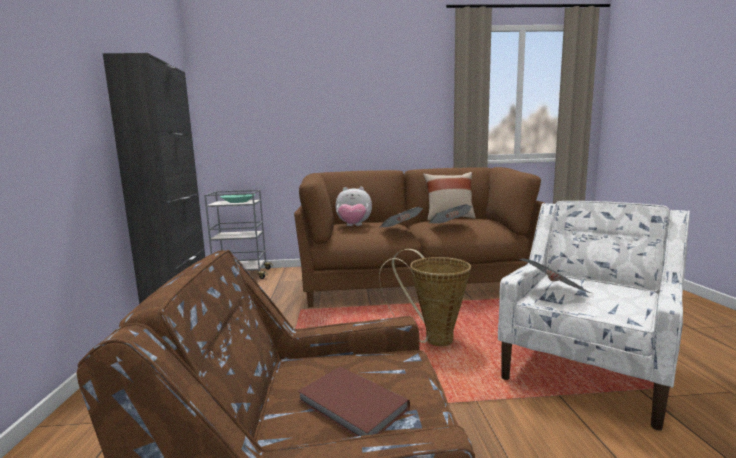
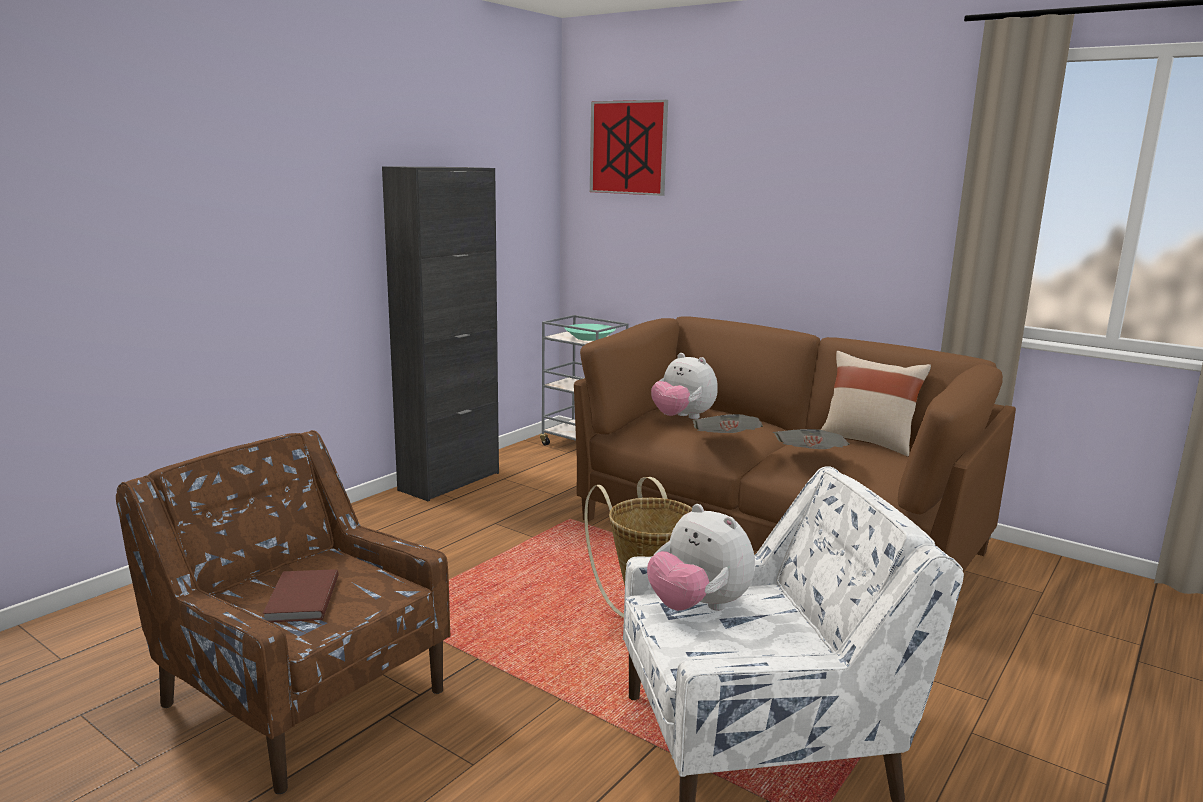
camera: 40 degrees right, 5 degrees up
newspaper [519,258,591,293] -> plush toy [647,504,755,611]
none -> picture [590,100,668,196]

